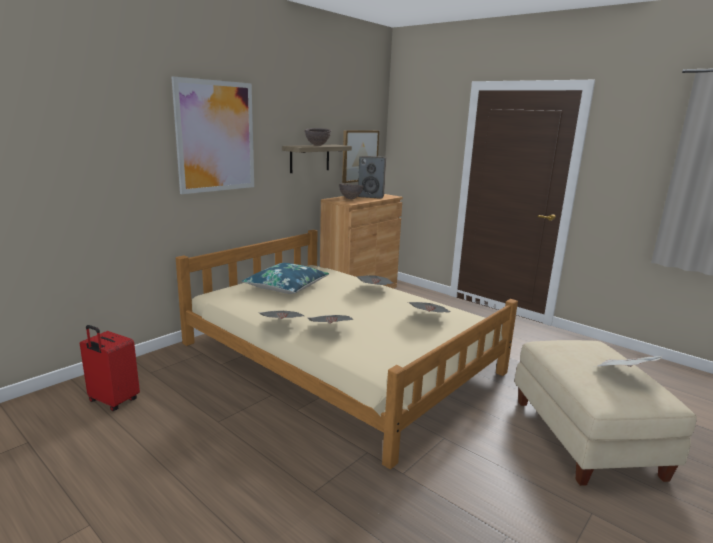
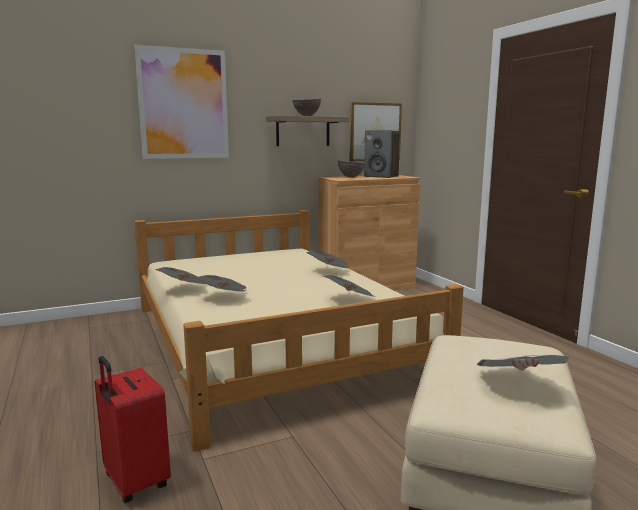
camera: 25 degrees right, 5 degrees down
red suitcase [80,325,140,411] -> red suitcase moved to [95,356,171,503]
blue pillow [242,263,329,294] -> none

